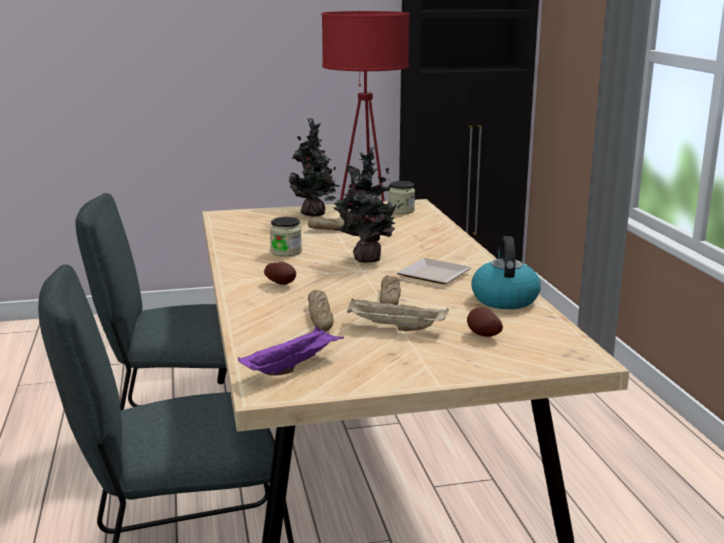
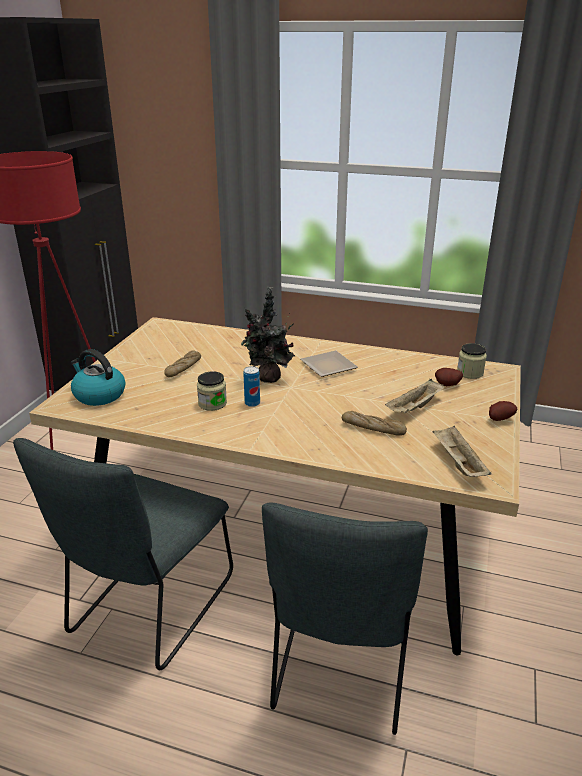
camera: 60 degrees left, 10 degrees up
purple tray [238,326,344,376] -> beige tray [433,425,492,477]
potato [264,262,296,285] -> potato moved to [489,401,517,421]
potted plant [289,118,340,217] -> none
bread [380,275,401,305] -> none
jar [388,181,415,214] -> jar moved to [457,343,487,379]
kettle [471,236,541,309] -> kettle moved to [71,349,125,406]
none -> can [243,366,260,407]

